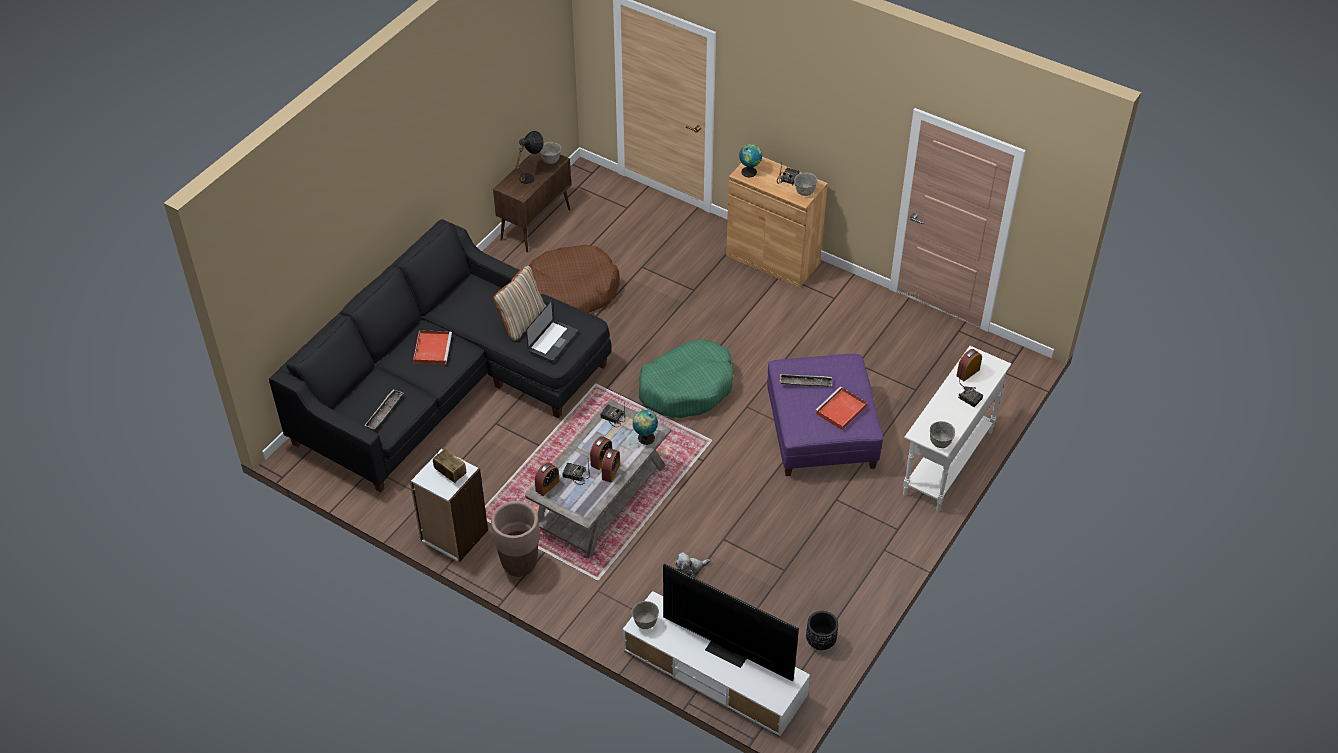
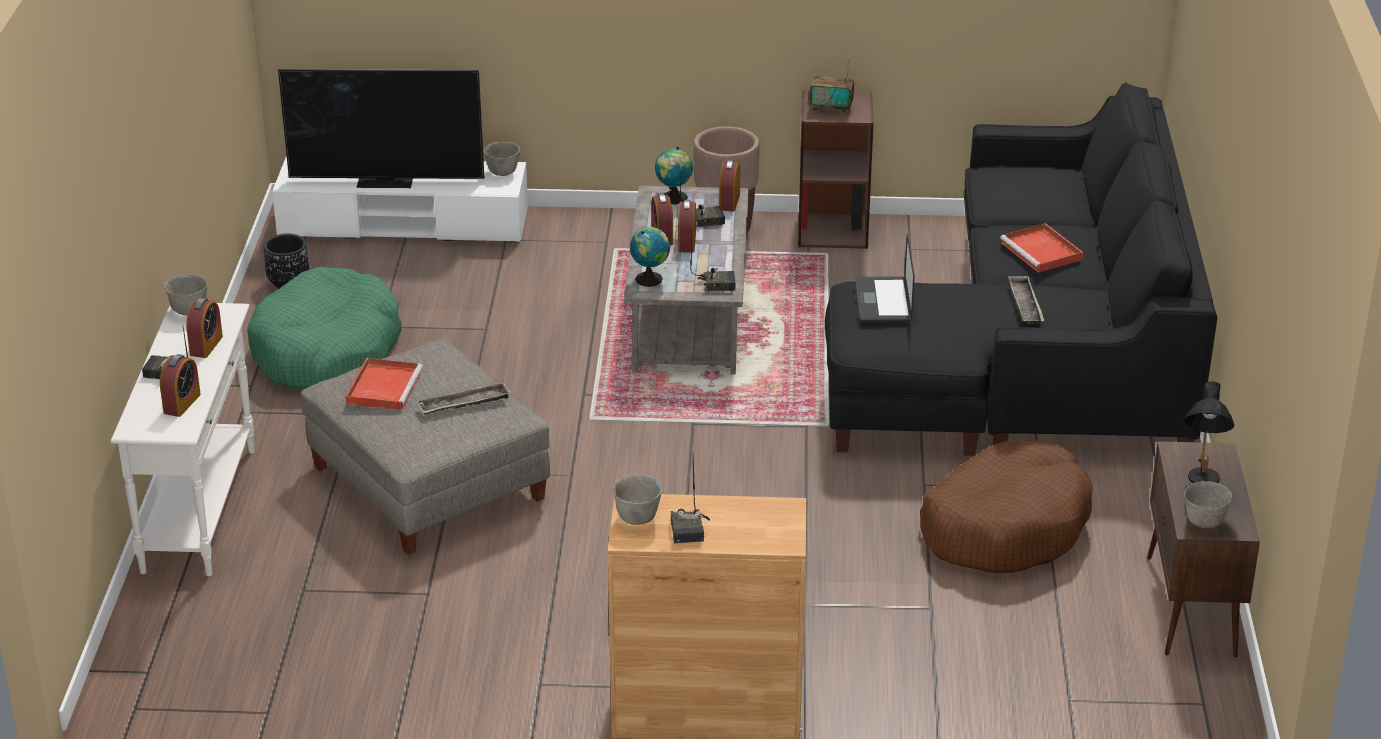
camera: 150 degrees right, 15 degrees down
tray [364,389,403,430] -> tray moved to [1008,276,1044,324]
white bookcase [410,448,488,563] -> brown bookcase [798,90,874,249]
beige pillow [493,265,546,341] -> none
green dog bed [638,339,733,418] -> green dog bed moved to [247,266,402,389]
plush toy [675,552,710,577] -> none
globe [739,144,762,178] -> globe moved to [655,147,693,204]
purple ottoman [767,354,883,476] -> grey ottoman [301,340,550,555]
none -> alarm clock [186,298,223,358]

